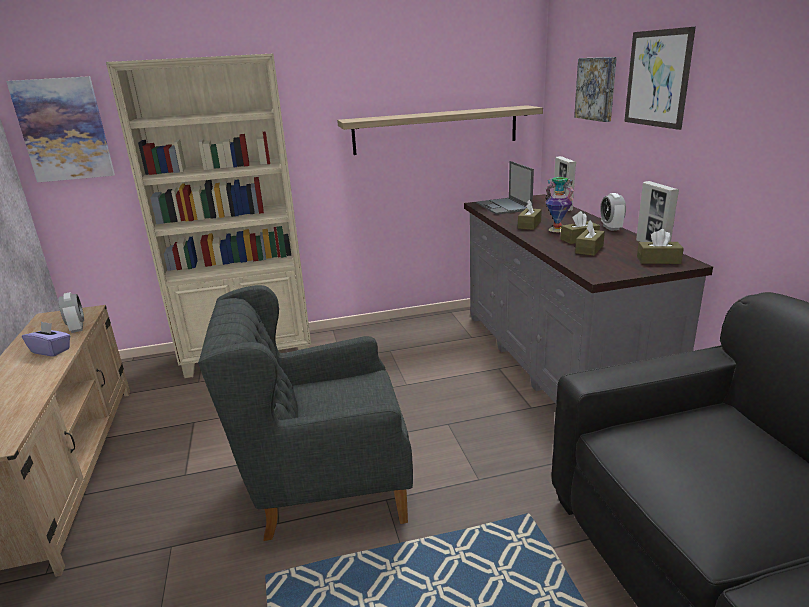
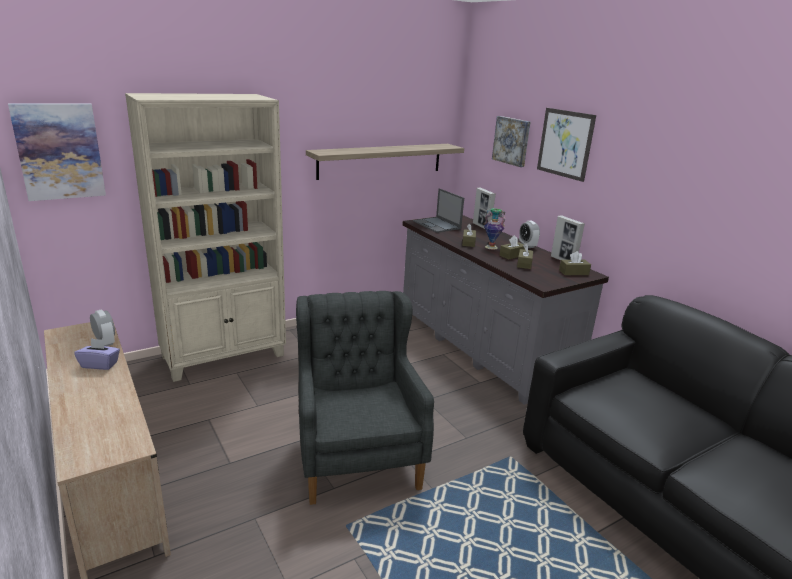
camera: 20 degrees left, 0 degrees up
grey armchair [198,285,413,541] -> grey armchair turned 105 degrees clockwise [296,291,434,505]

